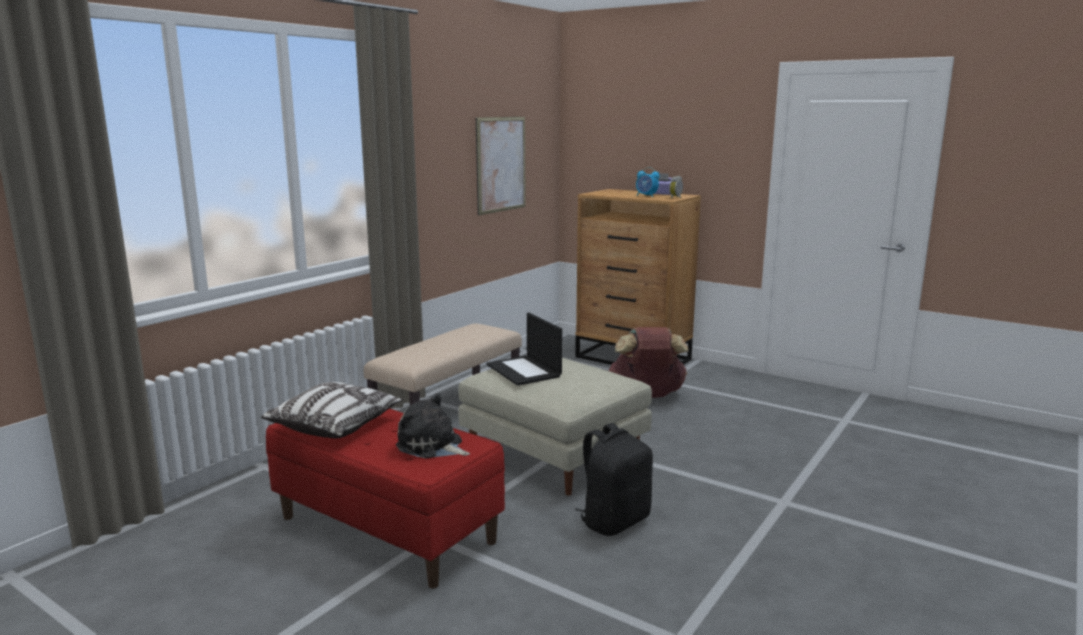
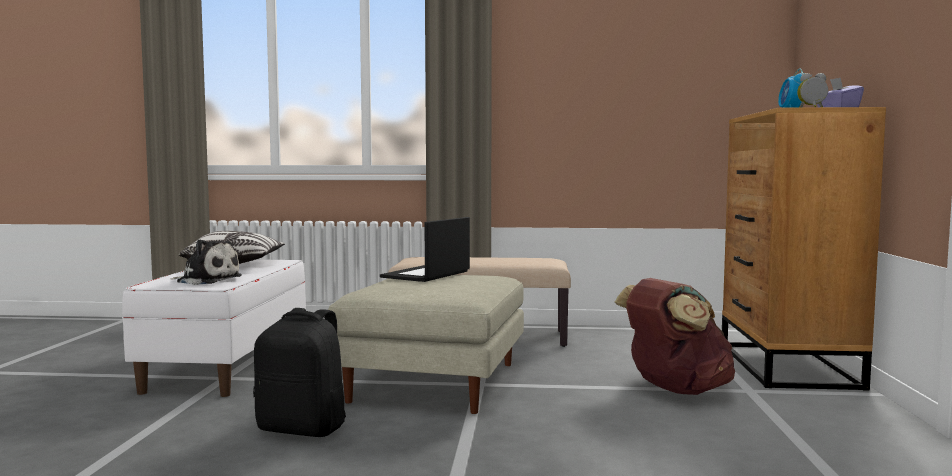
camera: 60 degrees right, 10 degrees down
red bench [266,408,505,589] -> white bench [122,259,306,397]
plush toy [396,393,470,459] -> plush toy turned 105 degrees clockwise [170,239,242,285]
picture [476,117,526,215] -> none

